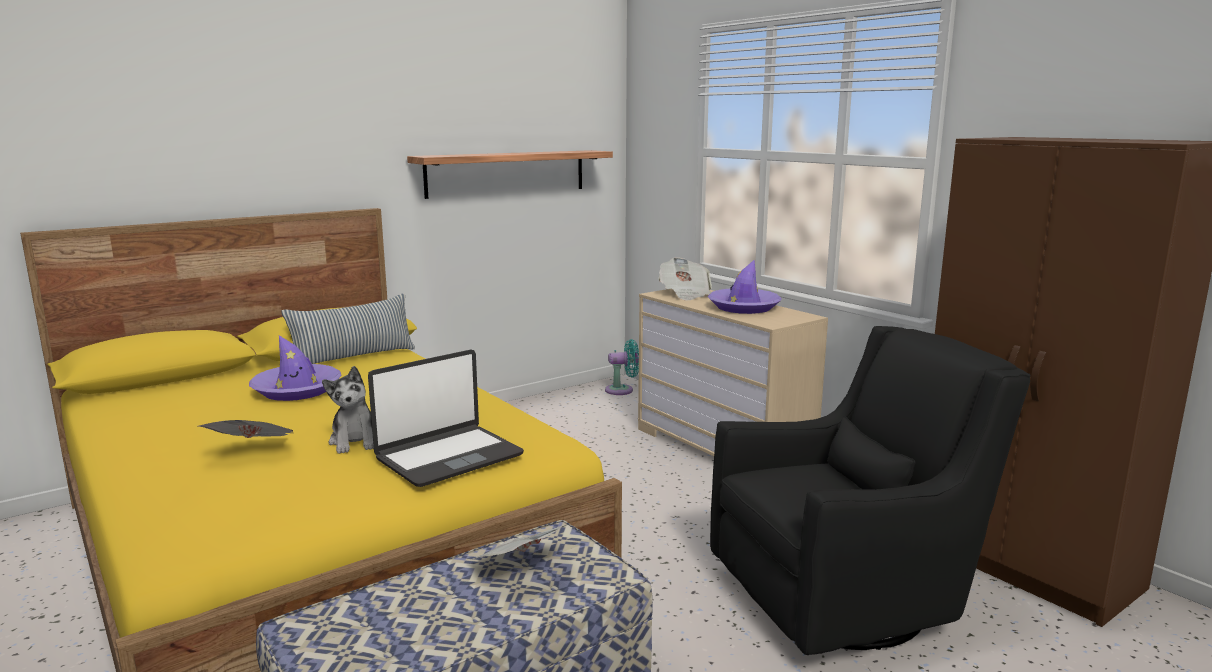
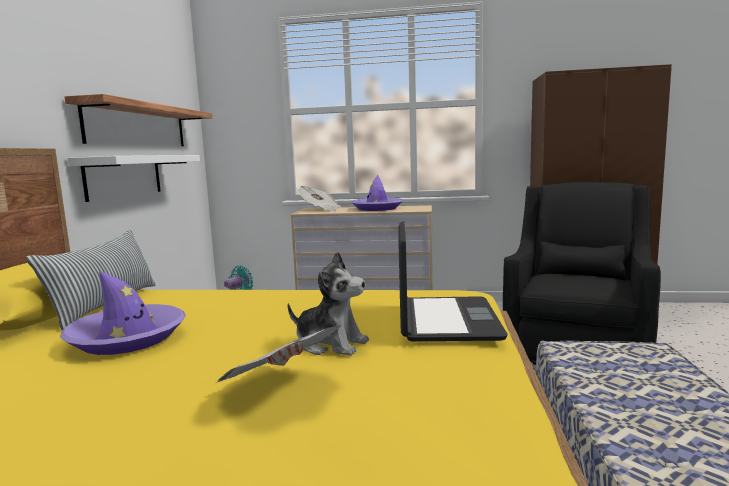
camera: 45 degrees left, 5 degrees down
newspaper [470,523,572,560] -> none
none -> white shelf [67,155,200,202]

